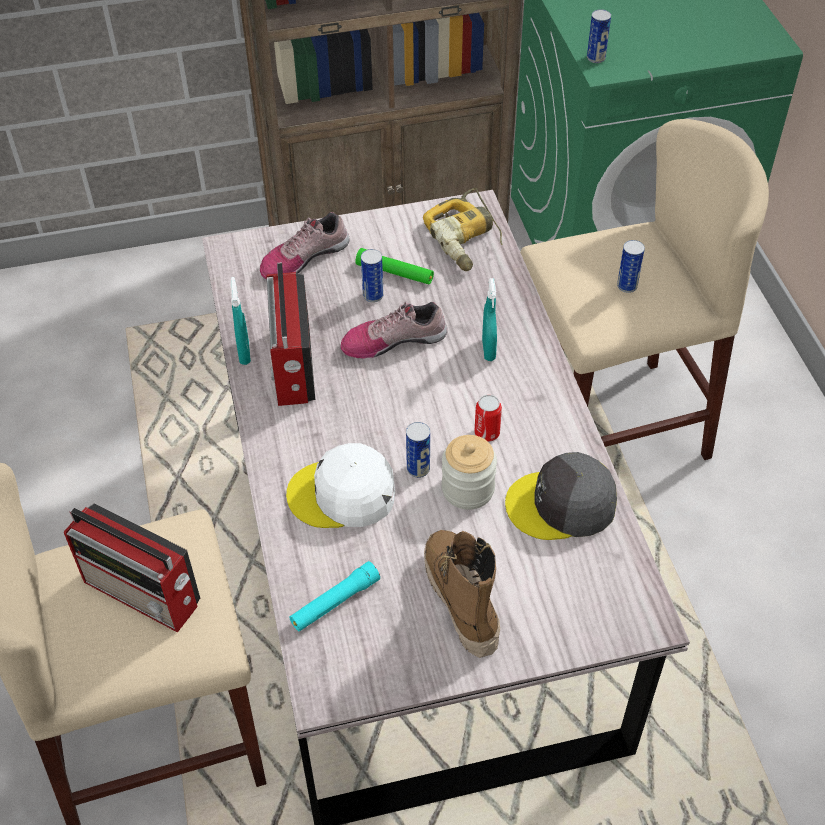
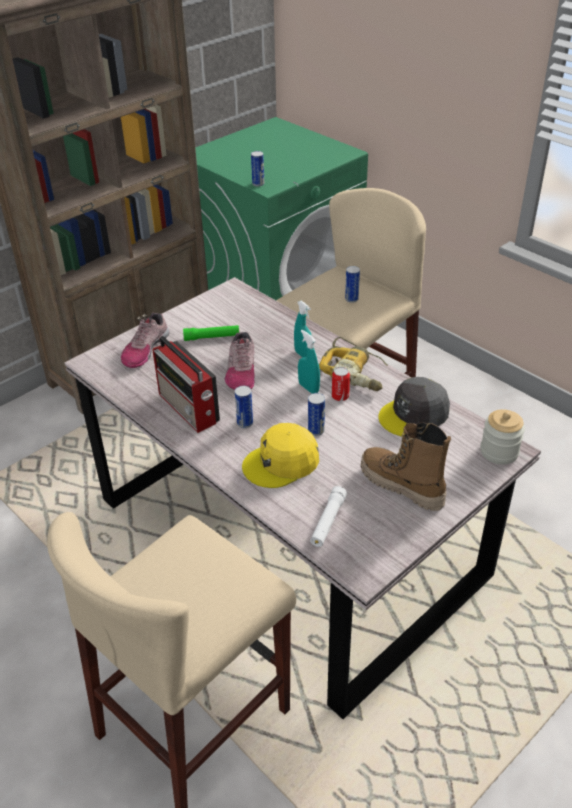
camera: 30 degrees left, 10 degrees down
radio [64,503,200,633] -> none
turquoise spray bottle [230,277,251,365] -> turquoise spray bottle moved to [298,330,320,394]
white cap [286,443,395,528] -> yellow cap [242,423,319,488]
turquoise flashlight [289,561,380,631] -> white flashlight [310,486,347,547]
shoe [340,302,447,359] -> shoe turned 45 degrees counterclockwise [225,332,254,390]
can [361,249,384,303] -> can moved to [235,386,253,428]
power drill [423,188,503,271] -> power drill moved to [319,337,388,391]
jar [441,435,497,510] -> jar moved to [480,409,525,464]

